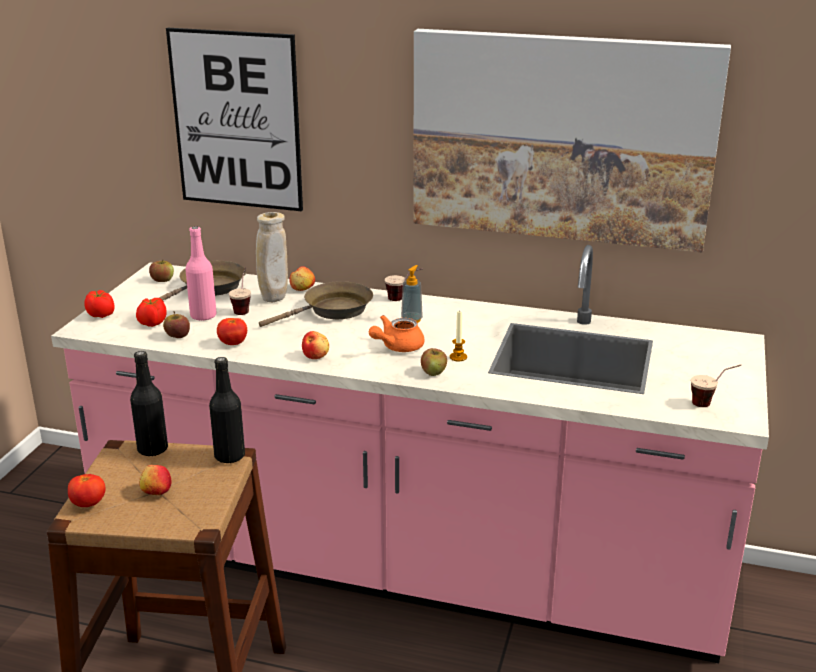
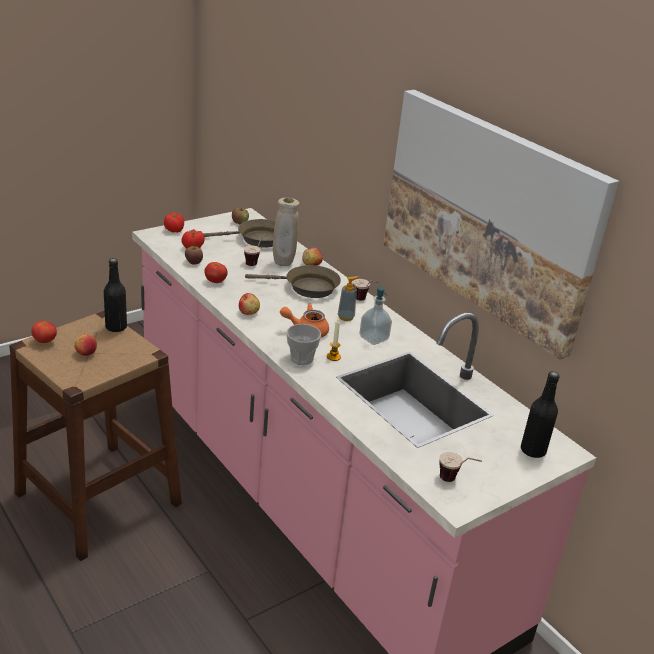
camera: 35 degrees right, 5 degrees up
picture [166,28,303,211] -> none
pink bottle [185,226,217,321] -> none
black bottle [209,357,245,464] -> black bottle moved to [521,371,560,458]
apple [421,348,447,376] -> cup [286,324,321,365]
none -> soap dispenser [359,287,392,345]

